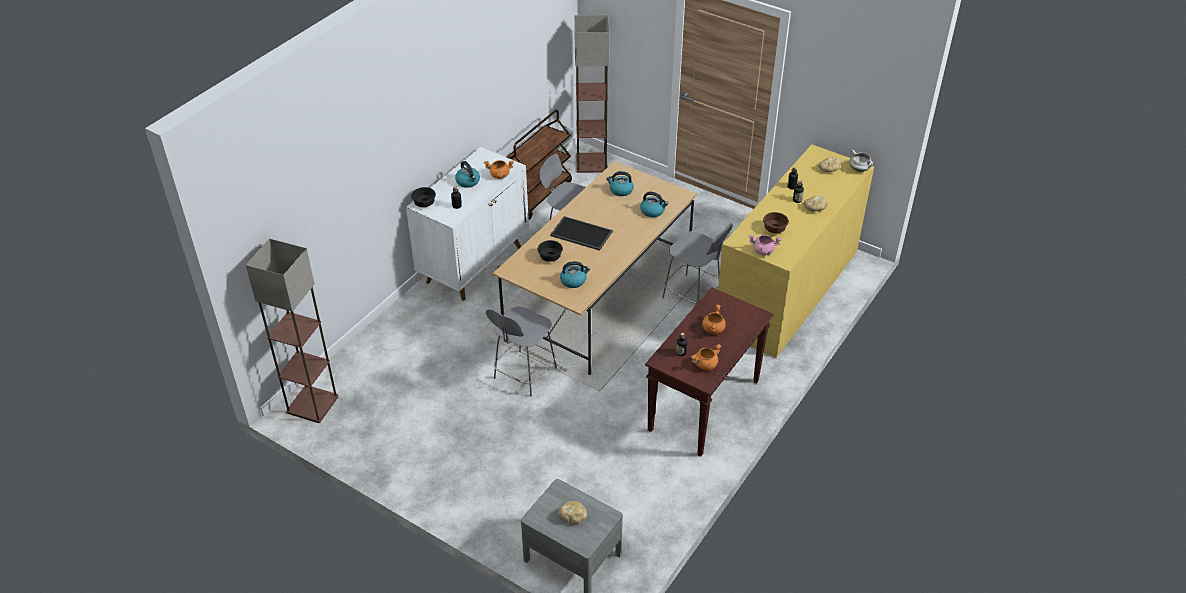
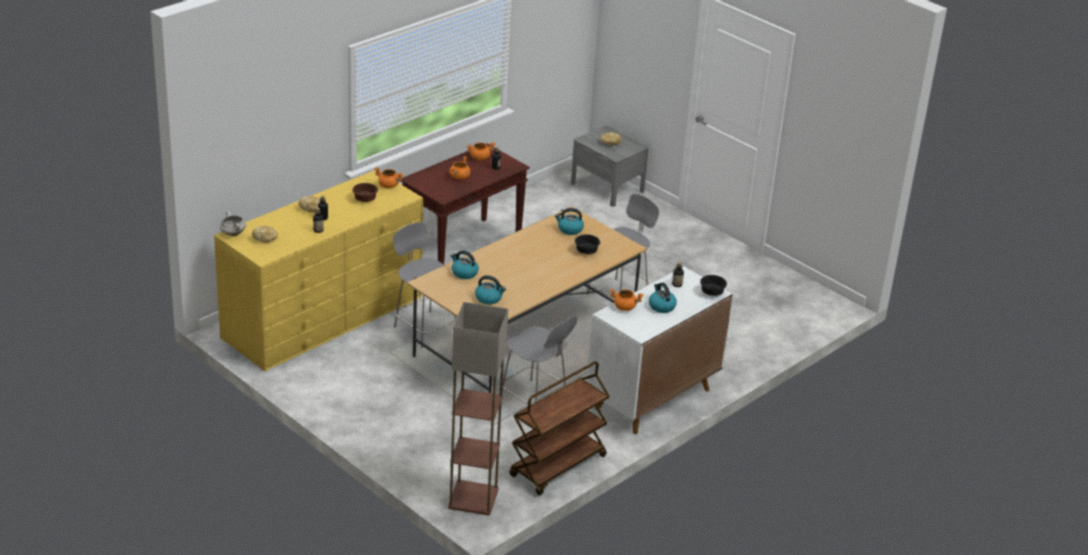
camera: 170 degrees left, 10 degrees down
floor lamp [246,238,338,423] -> none
tray [550,216,613,251] -> none
pink cooking pot [749,235,782,255] -> orange cooking pot [374,167,404,188]

